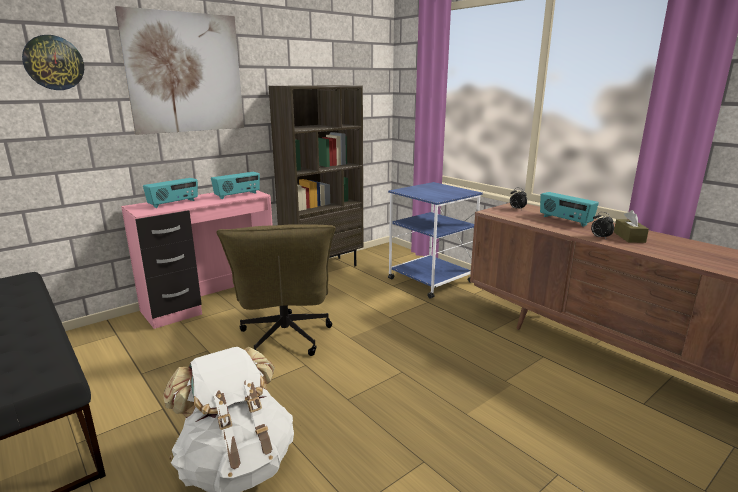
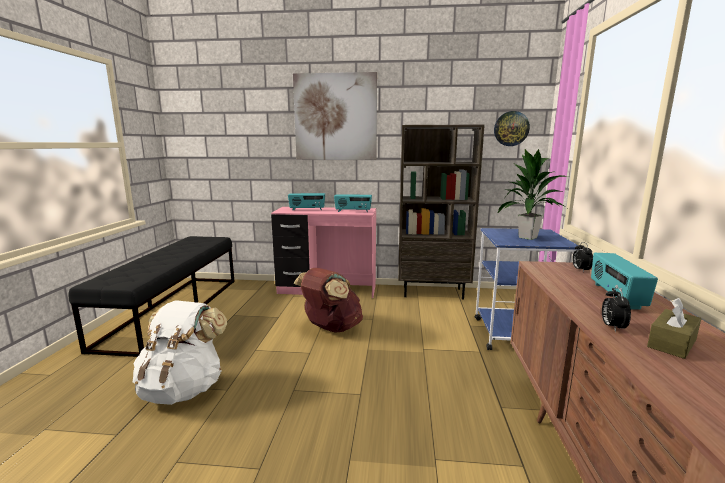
camera: 45 degrees right, 5 degrees down
wall clock [22,35,84,90] -> wall clock moved to [494,111,530,146]
beige office chair [216,224,336,356] -> brown backpack [293,268,363,333]
none -> potted plant [497,149,568,240]

